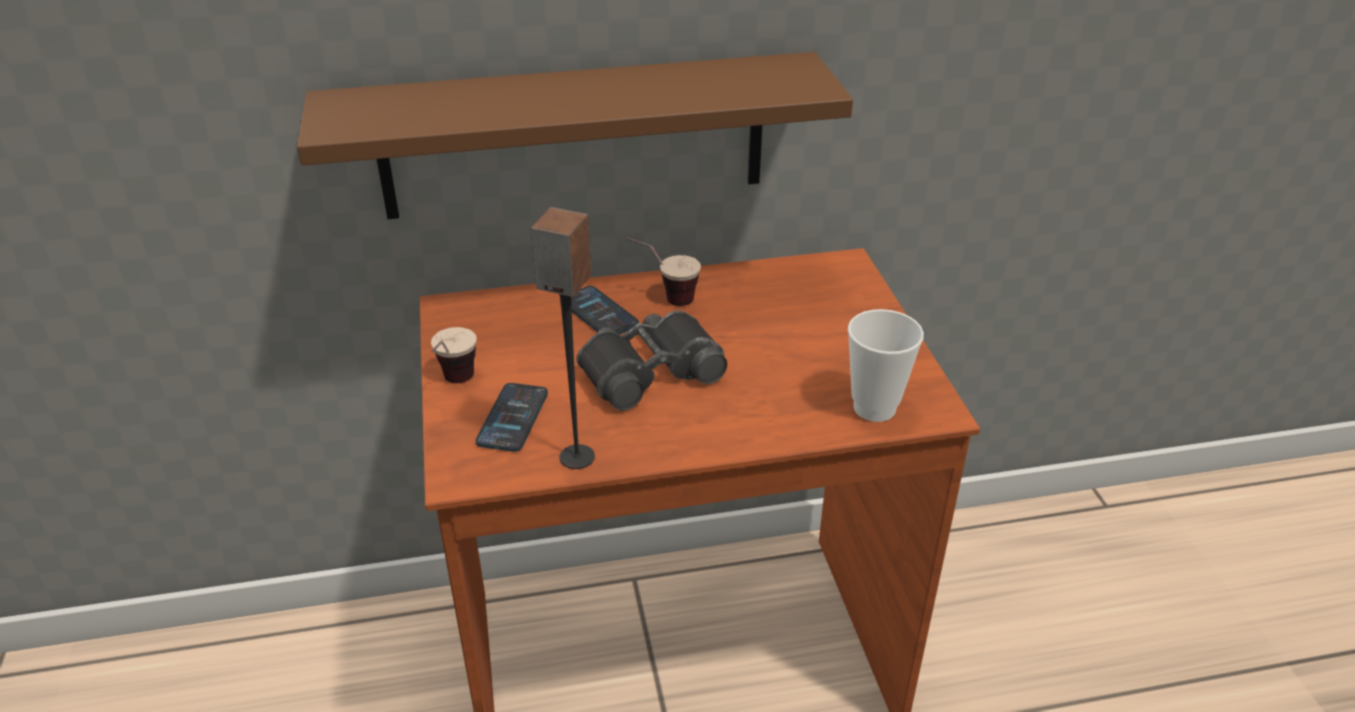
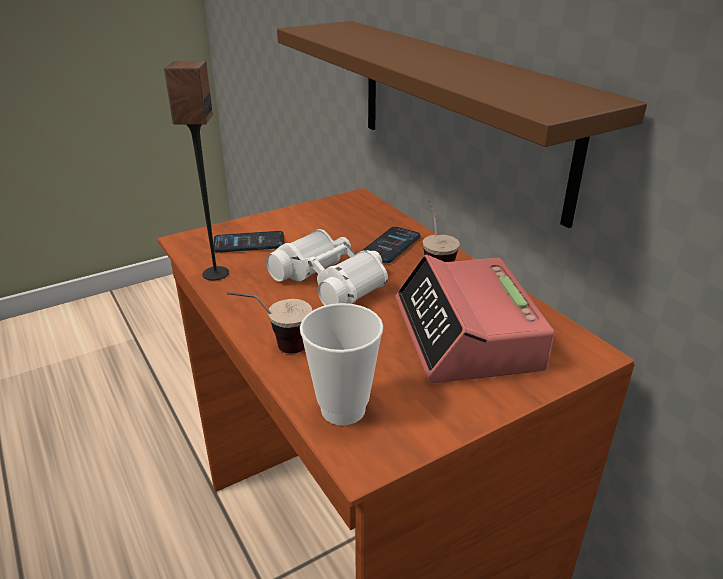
camera: 70 degrees right, 5 degrees down
cup [431,327,477,383] -> cup moved to [227,292,312,354]
black binoculars [576,310,727,411] -> white binoculars [266,229,388,306]
none -> alarm clock [395,255,555,383]

